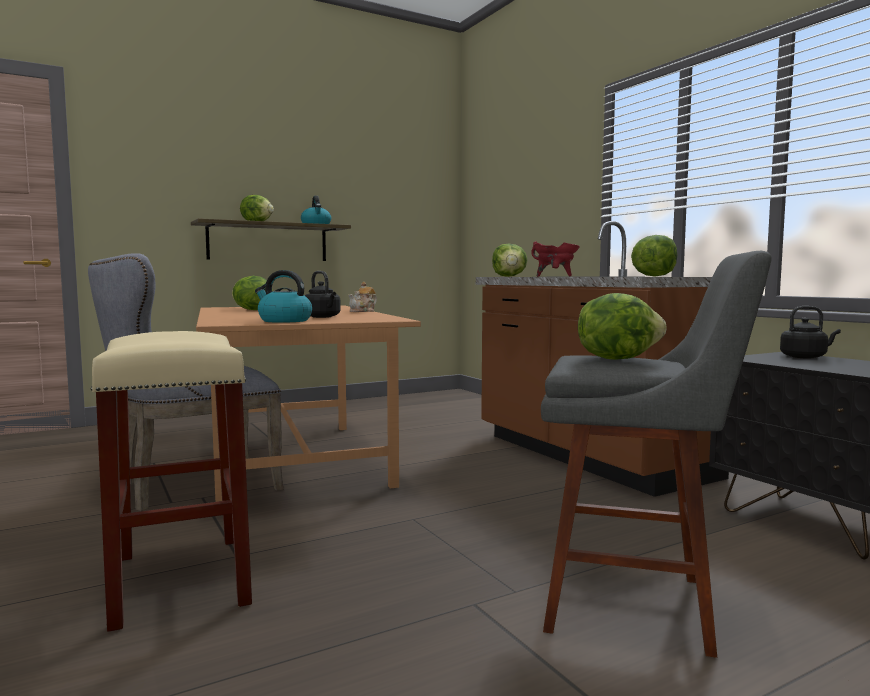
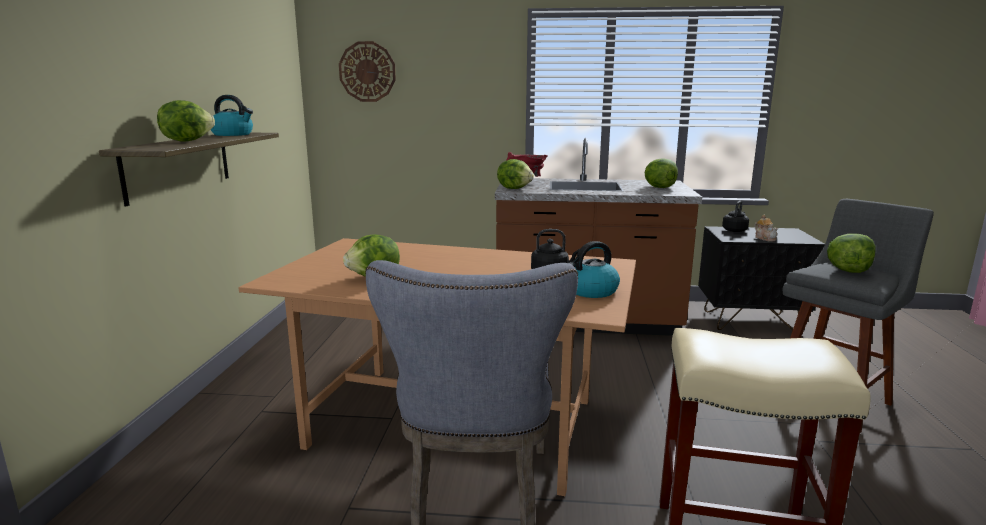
camera: 55 degrees left, 10 degrees up
teapot [348,282,377,312] -> teapot moved to [754,215,778,241]
none -> wall clock [339,41,396,102]

